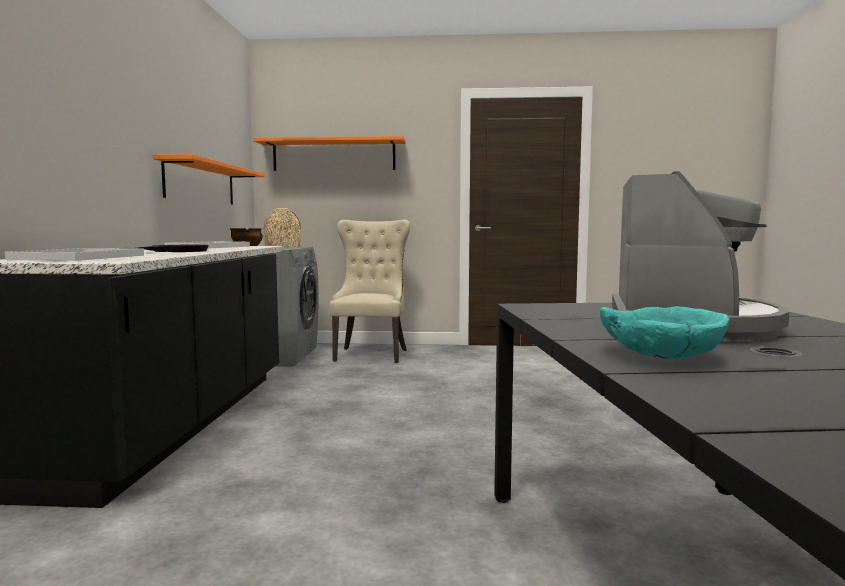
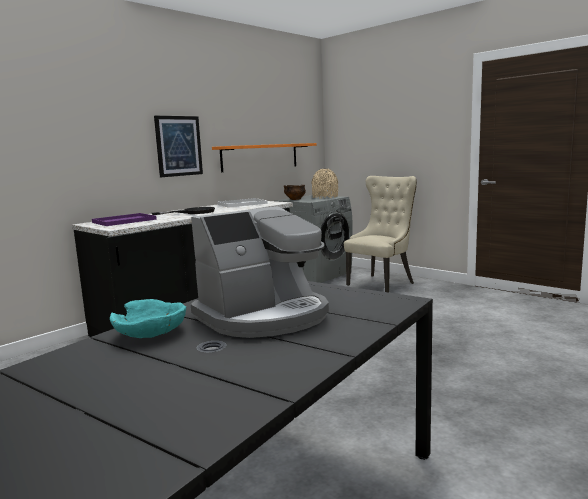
camera: 40 degrees right, 5 degrees up
white tray [5,248,144,261] -> purple tray [92,213,157,226]
orange shelf [253,136,406,171] -> none
none -> picture [154,116,203,177]

